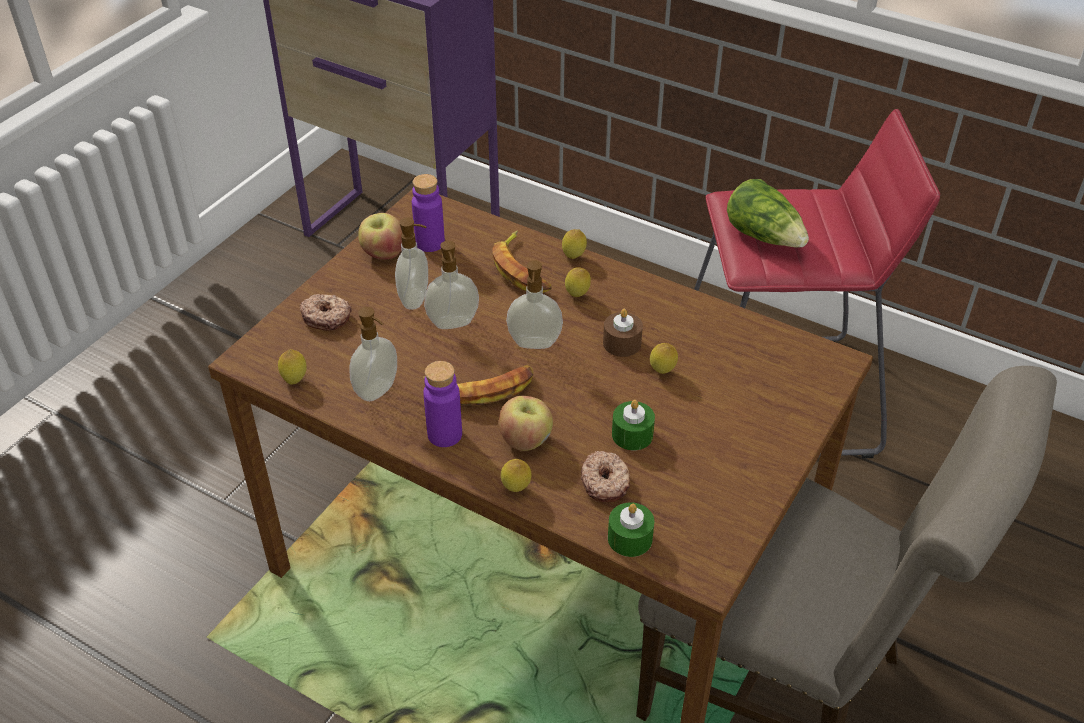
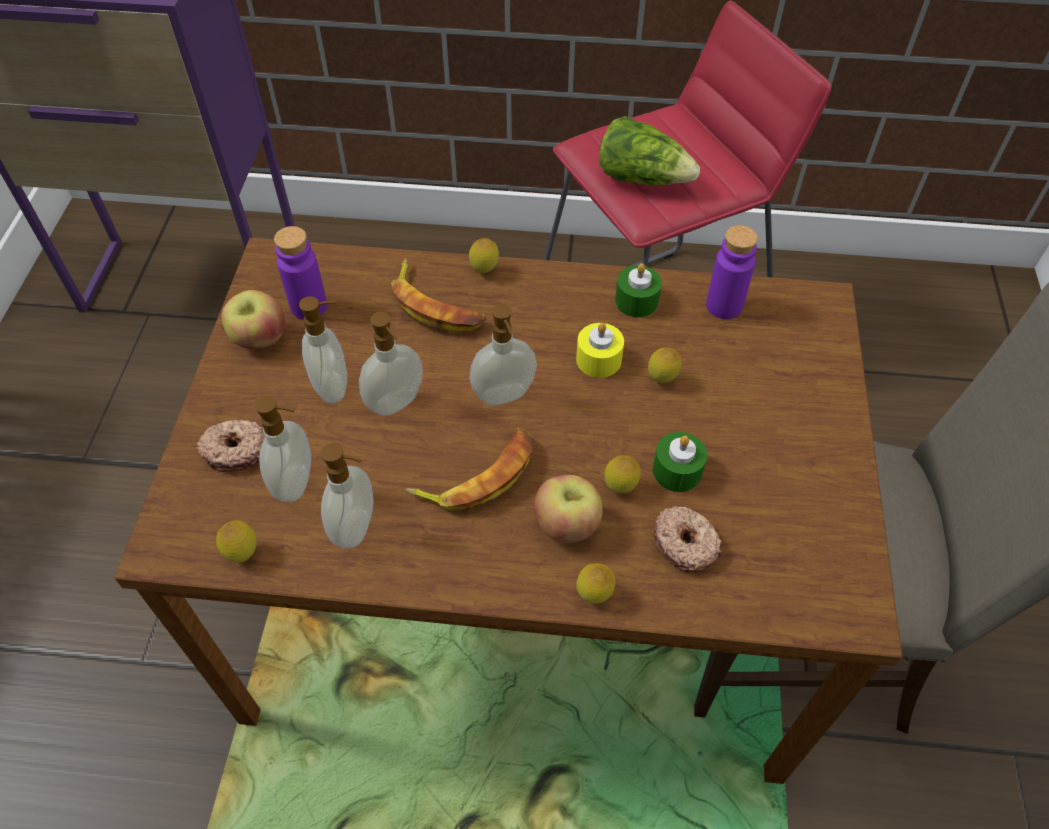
camera: 25 degrees left, 10 degrees up
purple bottle [423,361,462,447] -> purple bottle moved to [706,225,758,319]
lemon [565,267,591,297] -> lemon moved to [605,455,641,493]
brown candle [603,309,643,357] -> yellow candle [576,323,624,378]
green candle [608,502,654,557] -> green candle moved to [615,263,662,318]
none -> soap dispenser [254,396,311,502]

